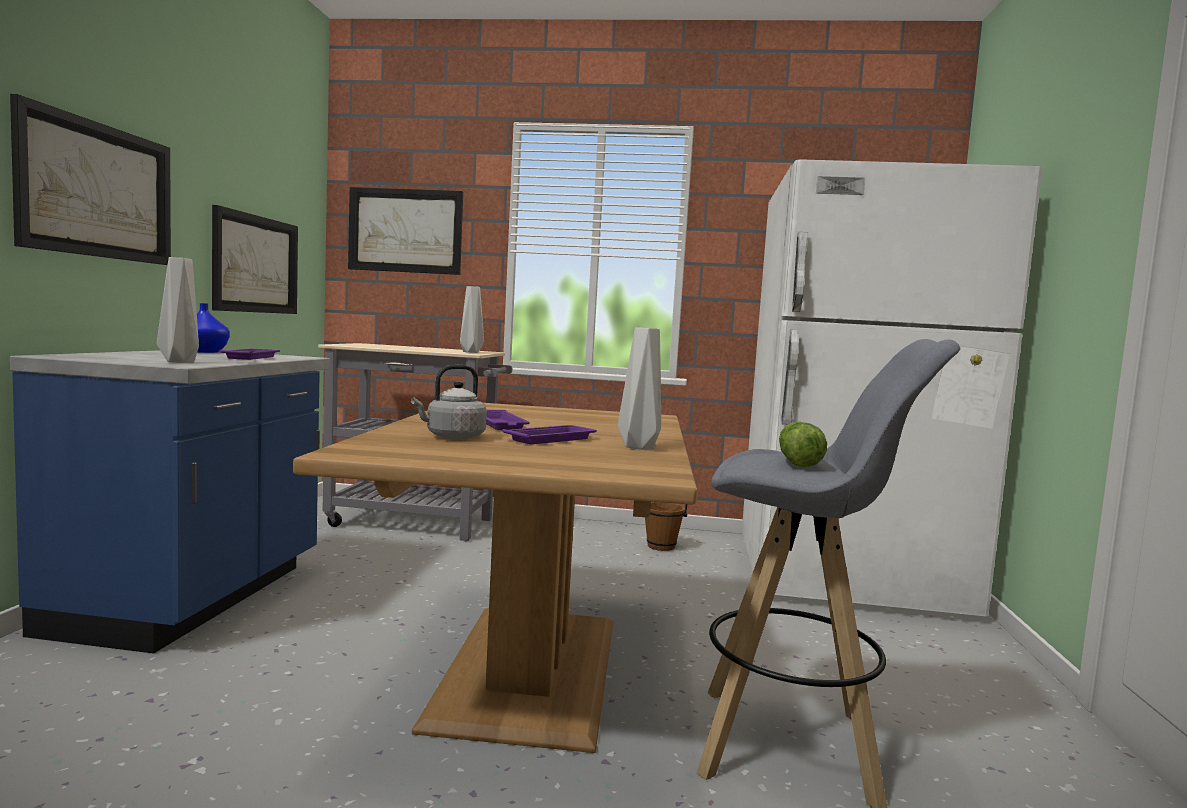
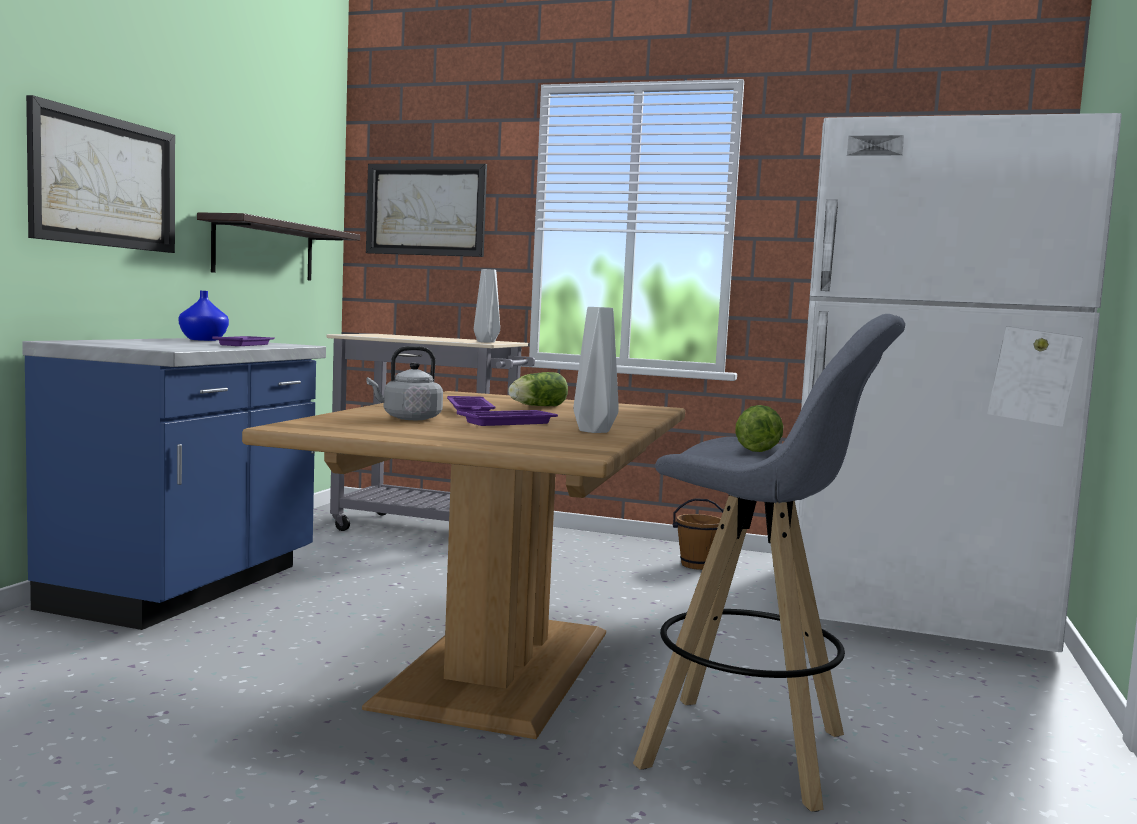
camera: 10 degrees right, 0 degrees up
grey vase [157,257,199,363] -> none
picture [212,205,298,314] -> shelf [197,212,360,281]
none -> lettuce [508,372,568,406]

